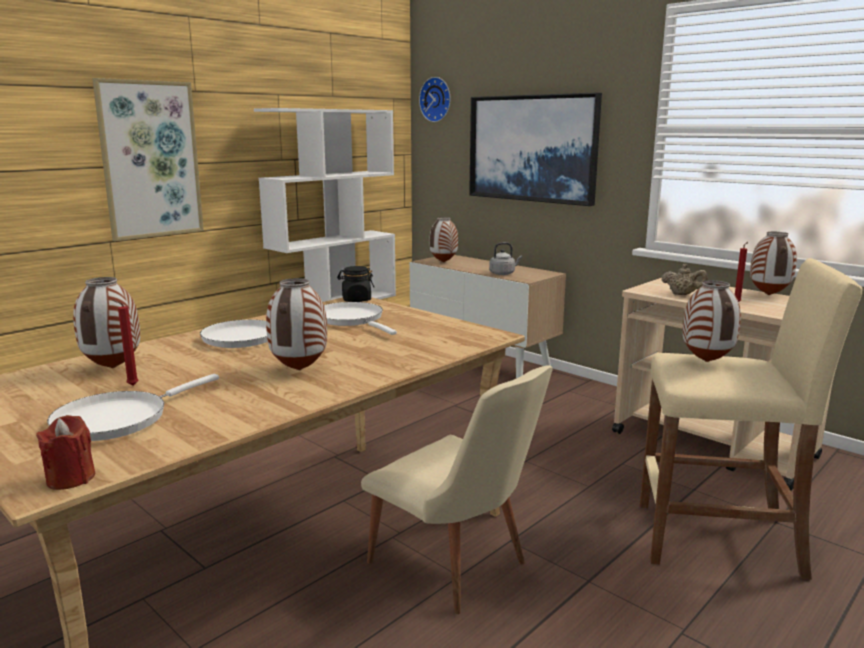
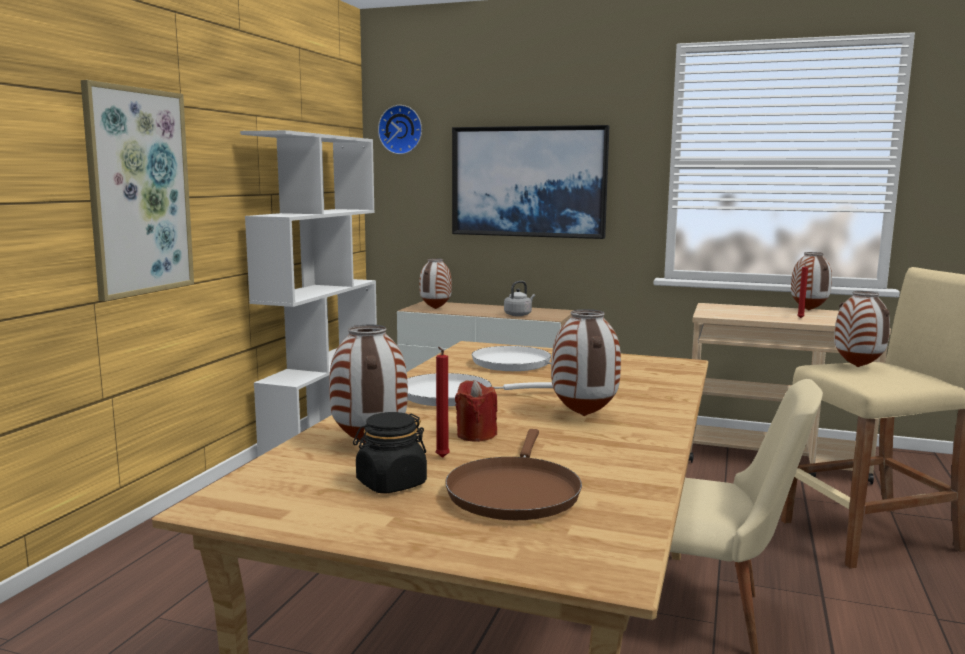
camera: 25 degrees left, 5 degrees down
red candle [36,415,95,490] -> red candle moved to [455,380,498,442]
white frying pan [47,374,219,441] -> brown frying pan [445,429,582,520]
black jar [337,266,374,302] -> black jar moved to [353,412,427,493]
beige teapot [661,264,708,295] -> none

